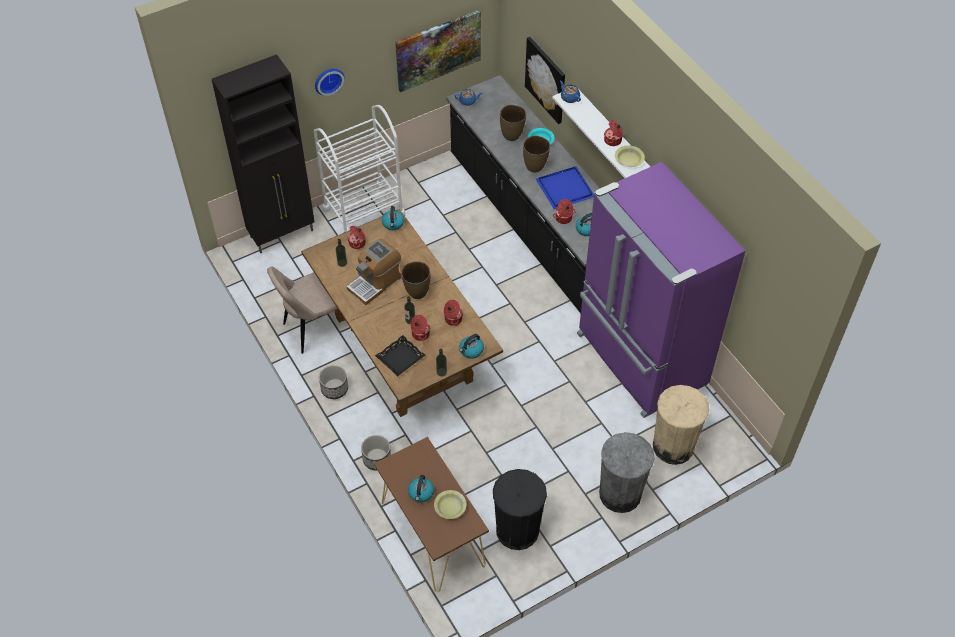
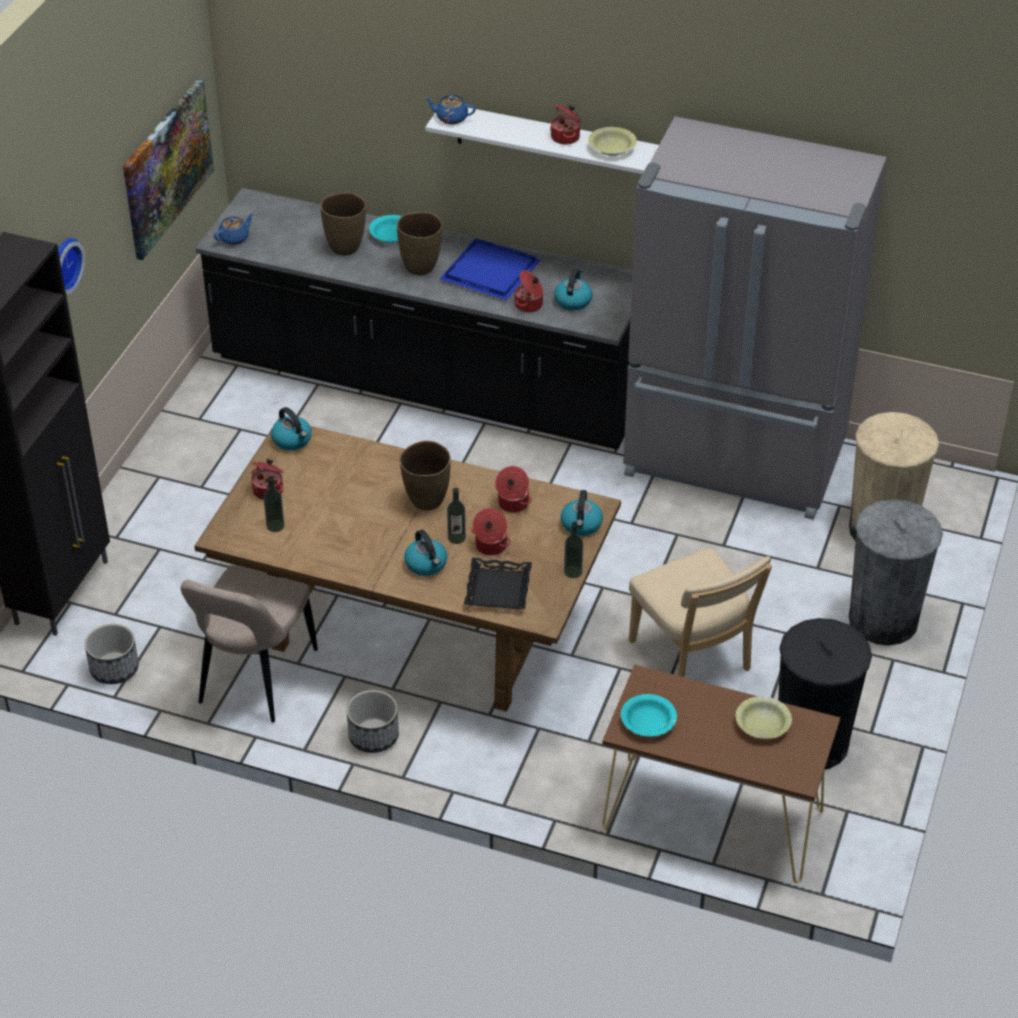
camera: 40 degrees left, 10 degrees down
white cart [314,105,405,233] -> none
coffee machine [347,238,401,305] -> none
planter [361,435,391,470] -> planter moved to [85,624,139,684]
kettle [408,475,434,502] -> kettle moved to [404,530,447,576]
picture [525,37,565,124] -> none
purple fridge [577,162,745,418] -> grey fridge [623,116,887,520]
none -> turquoise bowl [621,694,677,736]
none -> beige chair [629,548,772,677]

